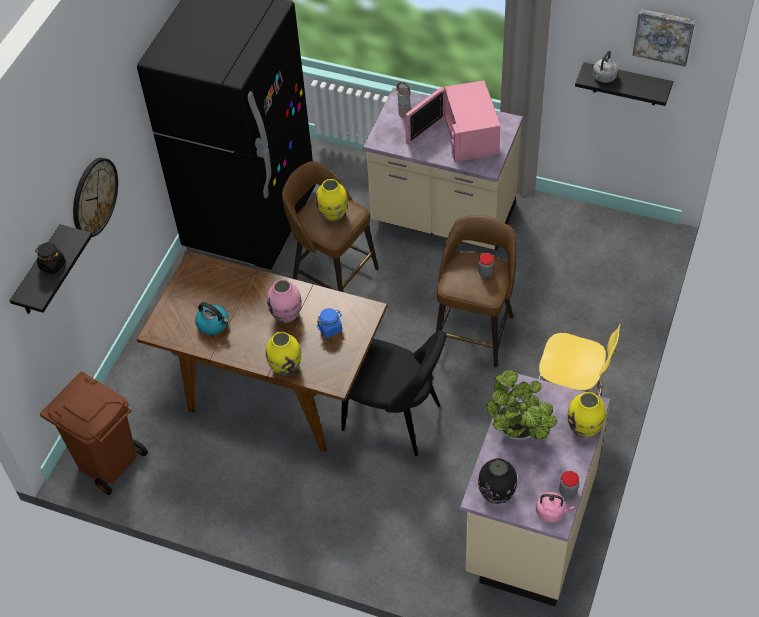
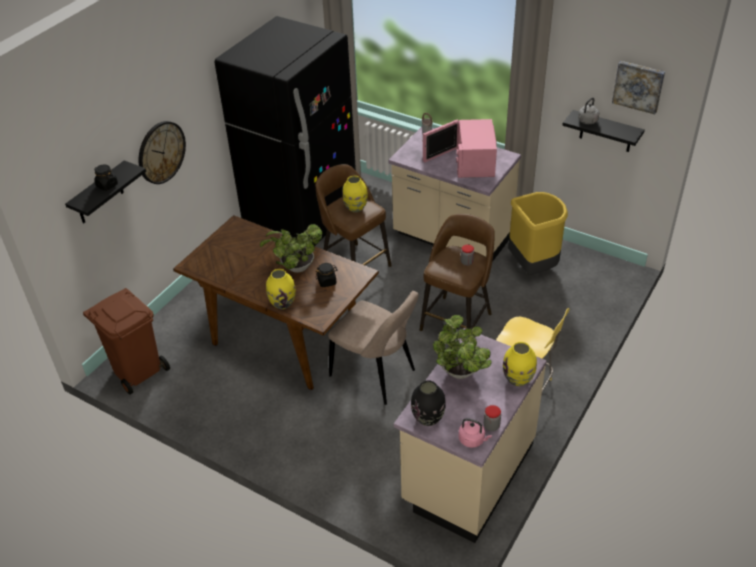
camera: 10 degrees right, 10 degrees down
kettle [195,302,229,335] -> none
pink vase [267,279,302,323] -> potted plant [260,224,323,273]
blue jar [317,308,342,338] -> black jar [316,263,337,287]
black chair [341,330,447,456] -> beige chair [328,291,419,405]
none -> yellow trash can [509,192,568,275]

